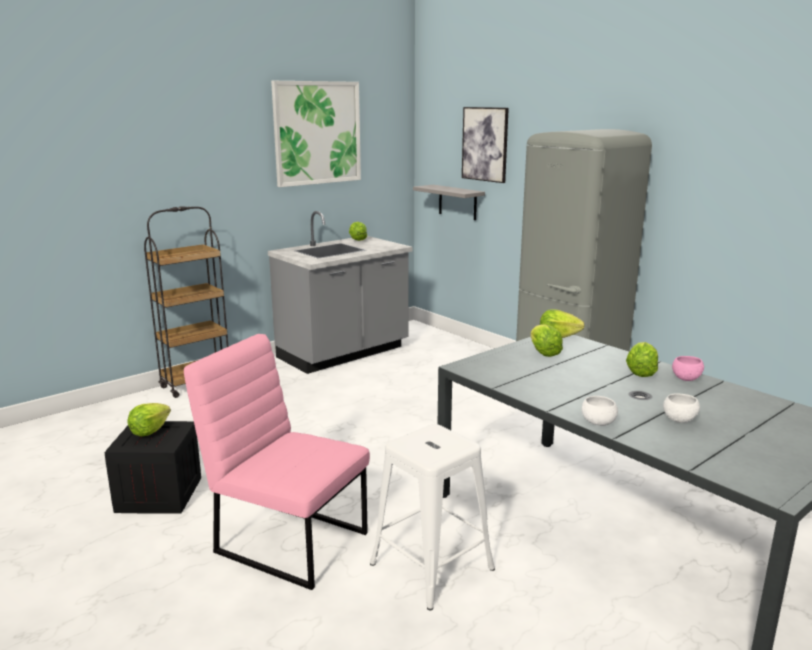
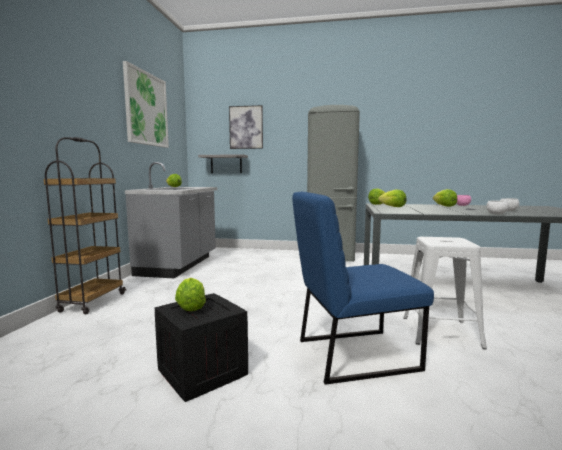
camera: 40 degrees left, 10 degrees down
pink chair [184,334,370,590] -> blue chair [292,192,434,385]

